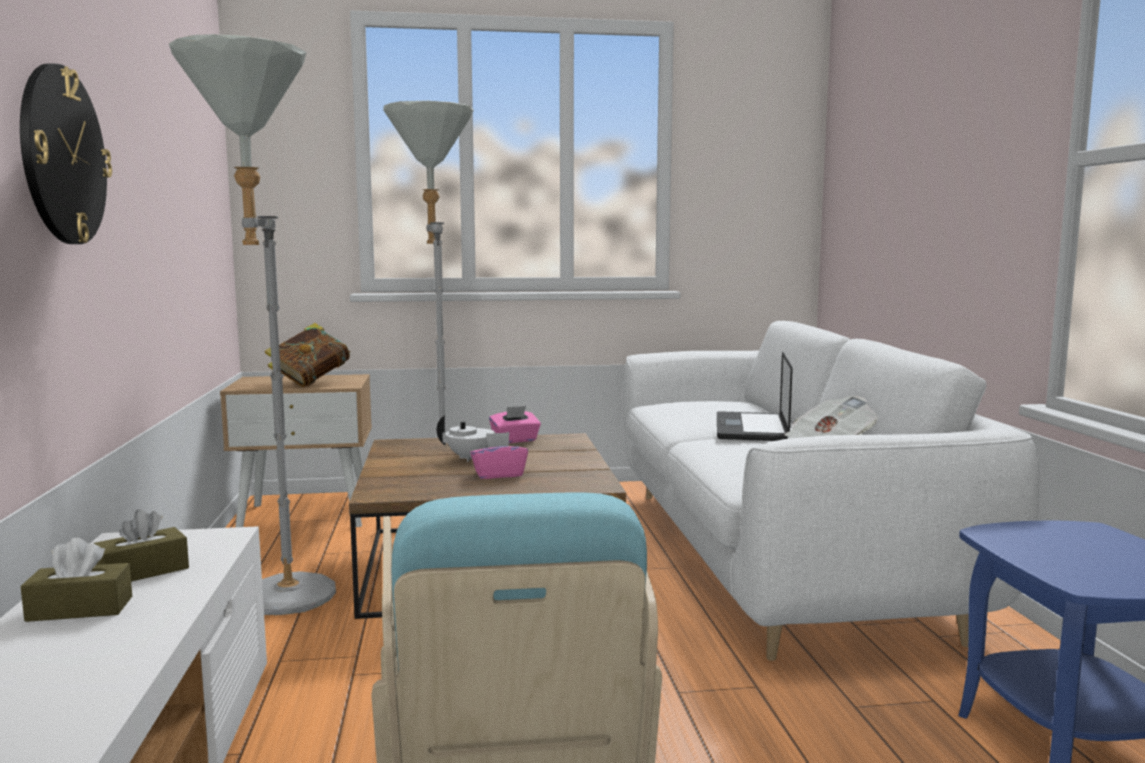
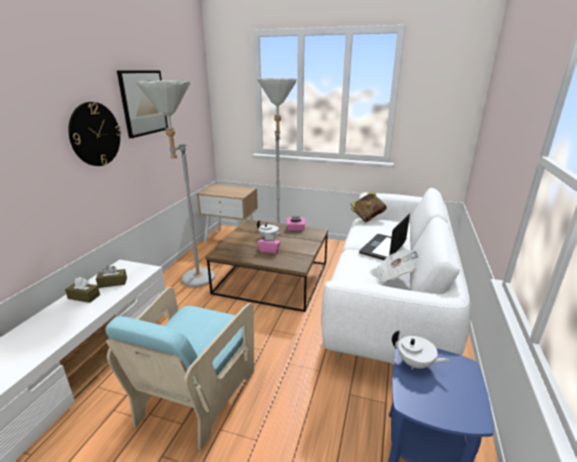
camera: 25 degrees right, 15 degrees up
book [265,323,350,387] -> book moved to [351,191,387,222]
none -> picture [117,70,168,138]
none -> white teapot [392,330,449,370]

